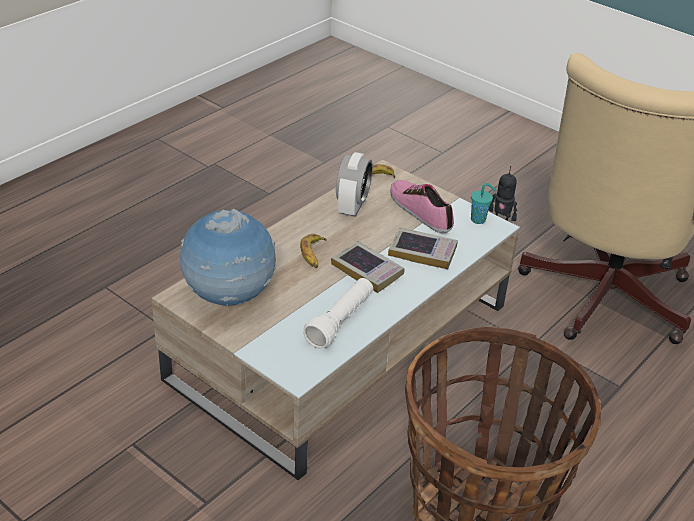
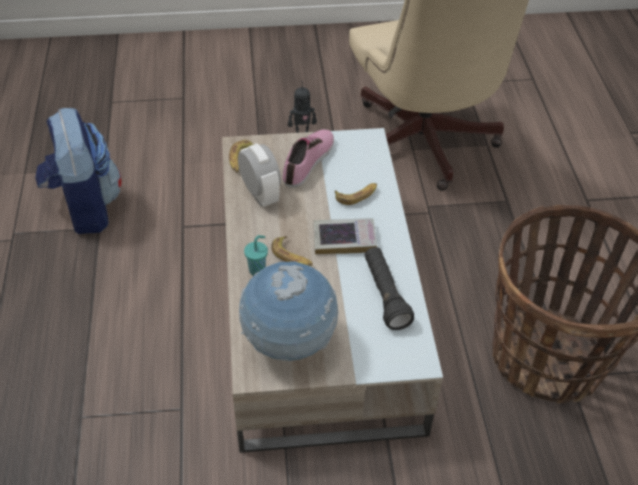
camera: 45 degrees left, 10 degrees up
white flashlight [303,278,373,349] -> black flashlight [365,247,414,330]
book [388,227,458,270] -> banana [335,183,377,205]
shoe [390,180,454,233] -> shoe turned 105 degrees clockwise [282,129,334,188]
turquoise cup [471,183,496,224] -> turquoise cup moved to [244,235,268,276]
none -> backpack [35,108,121,234]

